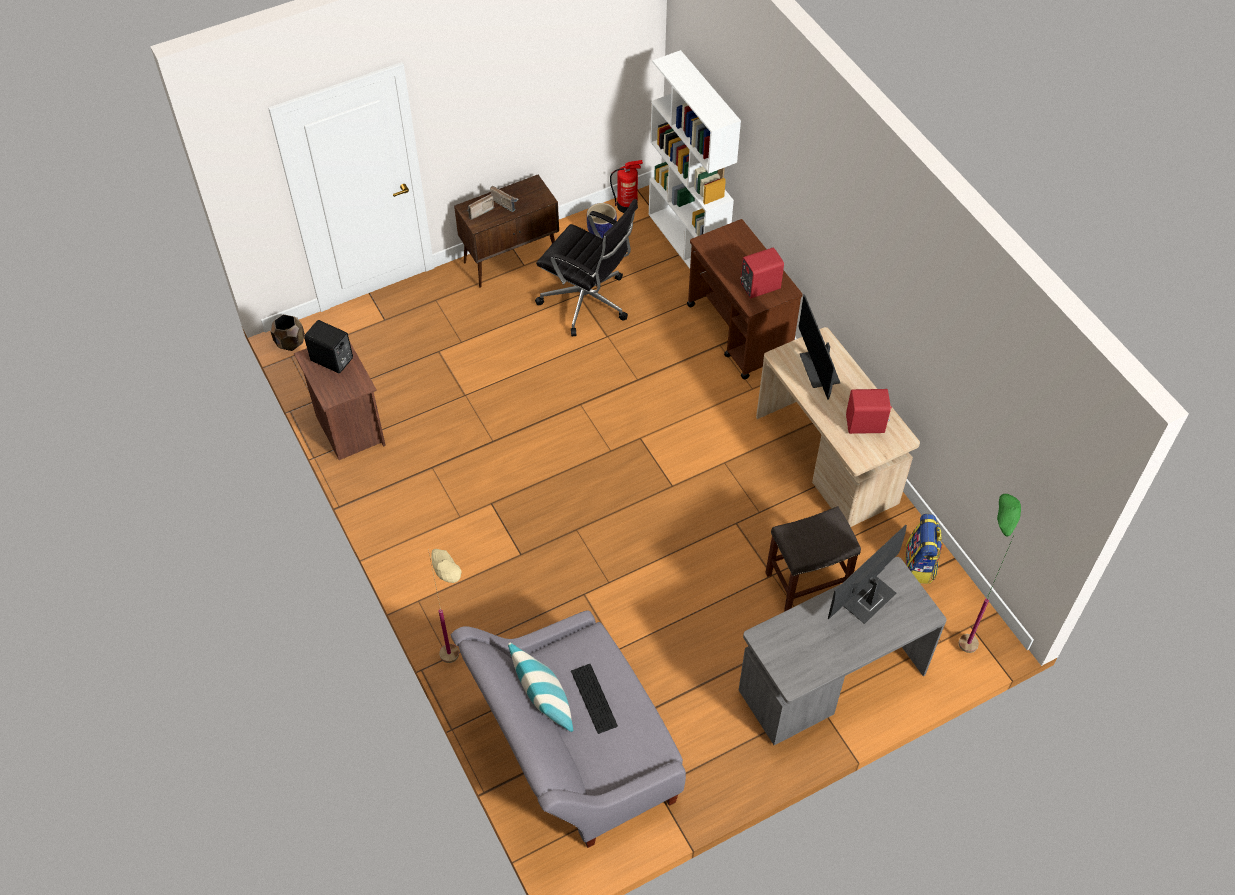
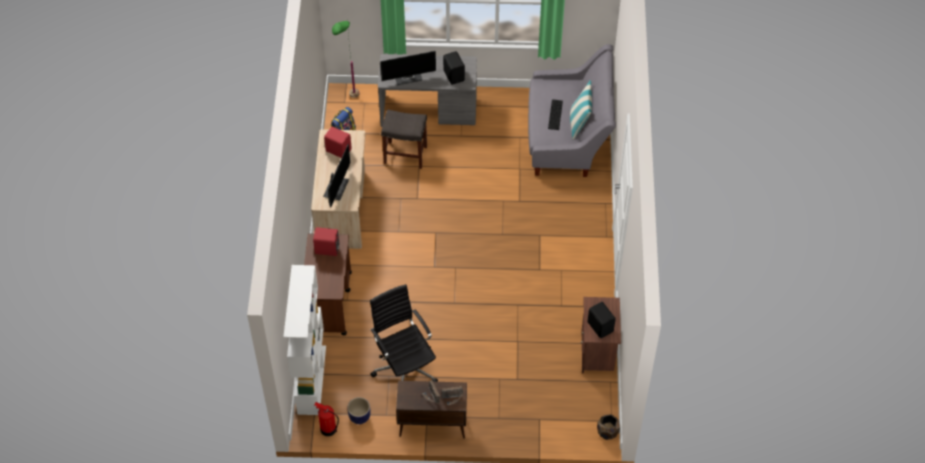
camera: 150 degrees left, 0 degrees up
beige floor lamp [428,549,462,663] -> none
none -> black speaker [443,51,465,85]

